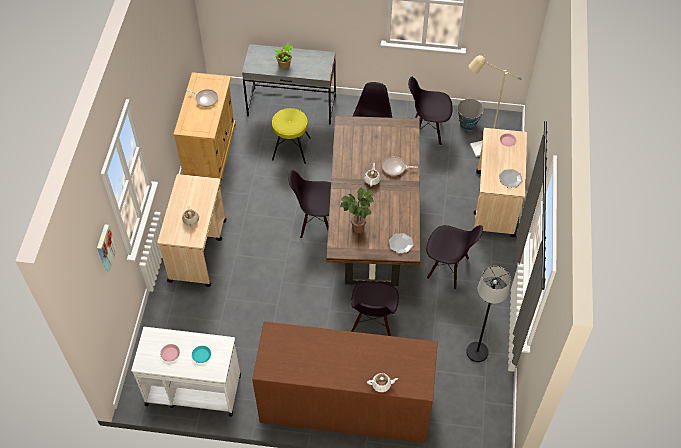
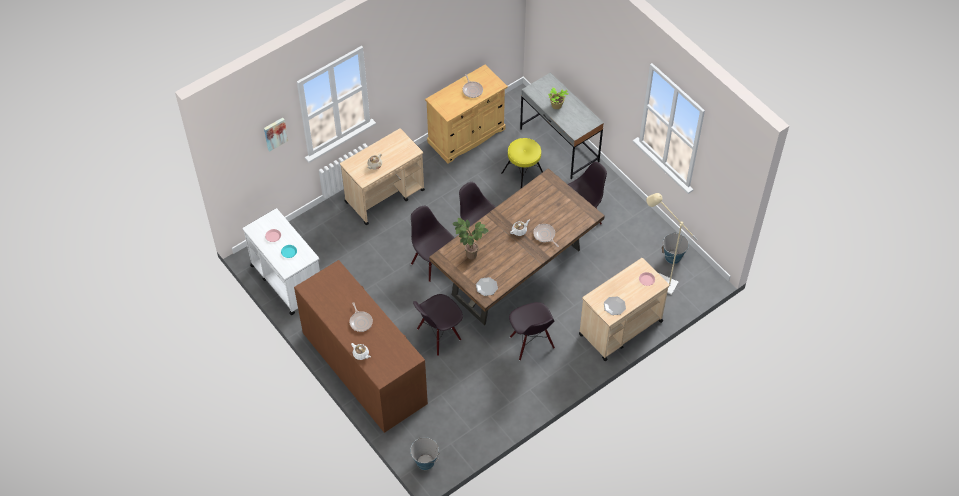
camera: 45 degrees right, 0 degrees up
black chair [408,77,453,146] -> black chair moved to [411,206,454,282]
black floor lamp [466,266,510,362] -> none
none -> frying pan [349,302,373,332]
none -> bucket [410,437,439,470]

